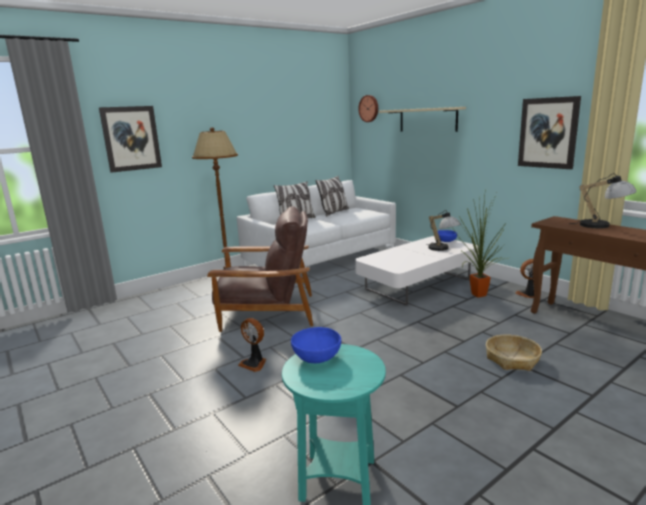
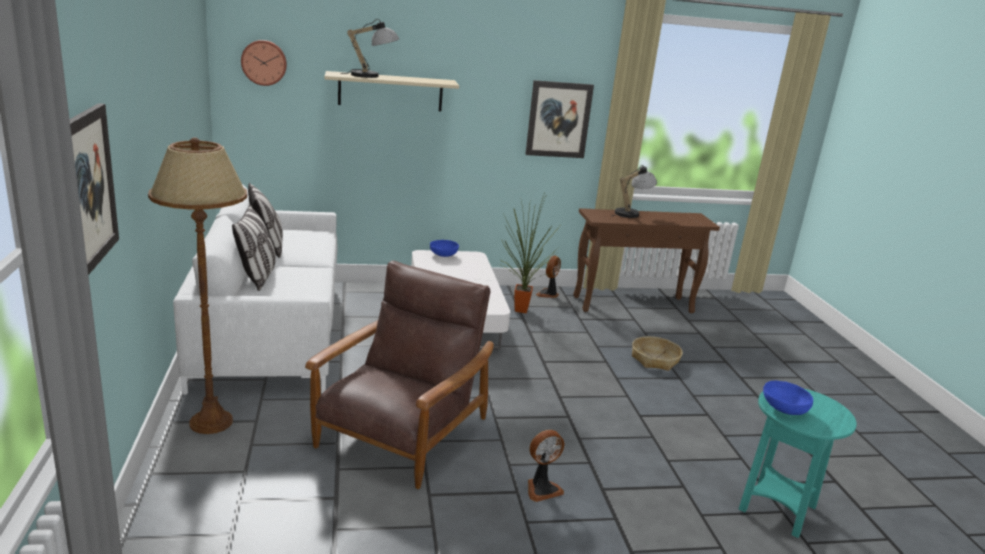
camera: 65 degrees left, 5 degrees up
table lamp [427,210,461,251] -> table lamp moved to [341,19,399,78]

